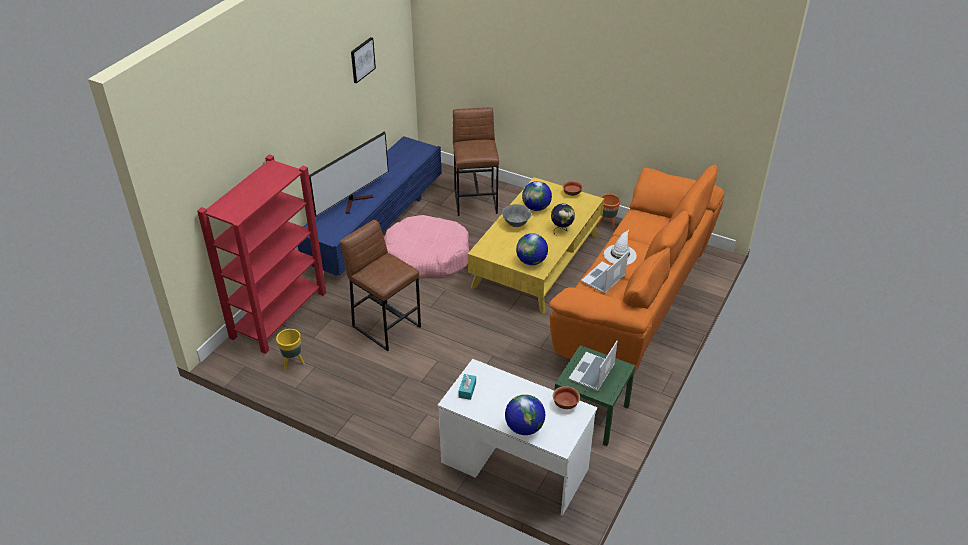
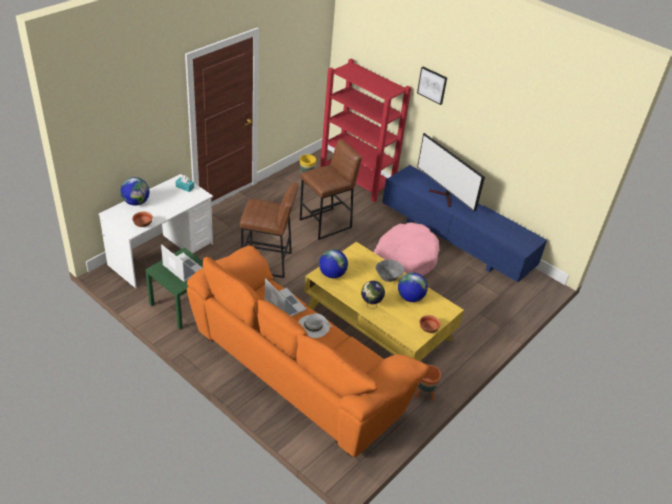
camera: 100 degrees right, 0 degrees up
picture [351,37,376,84] -> picture moved to [417,67,447,105]
brown stool [453,107,499,216] -> brown stool moved to [240,182,298,278]

